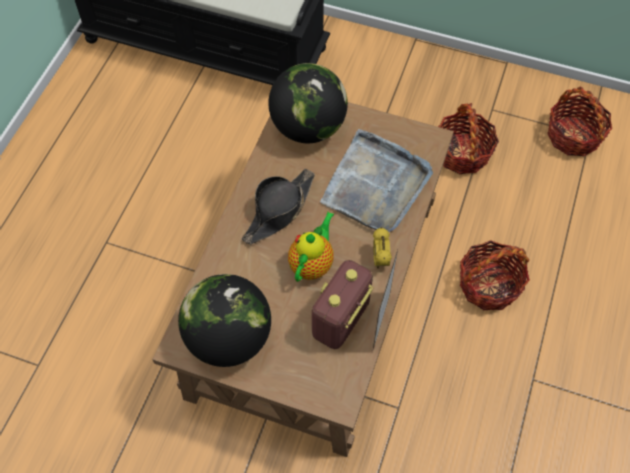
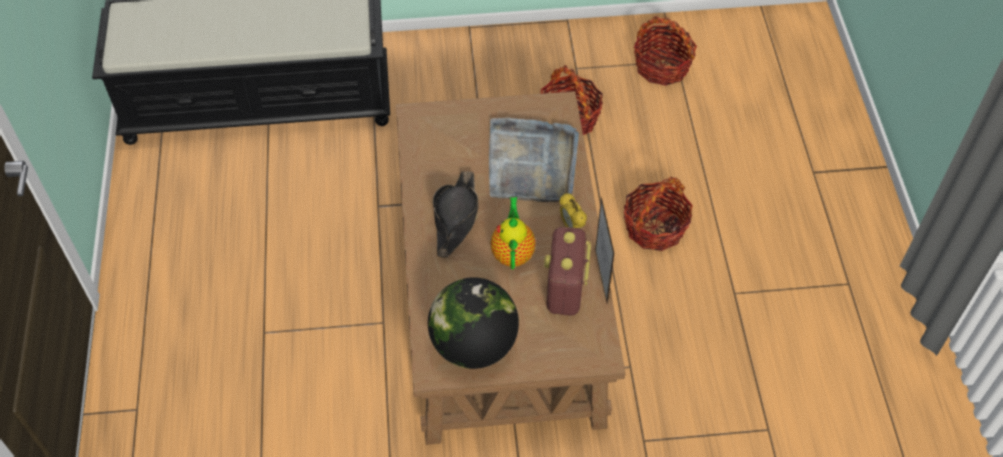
camera: 25 degrees left, 5 degrees down
globe [268,63,348,143] -> none

